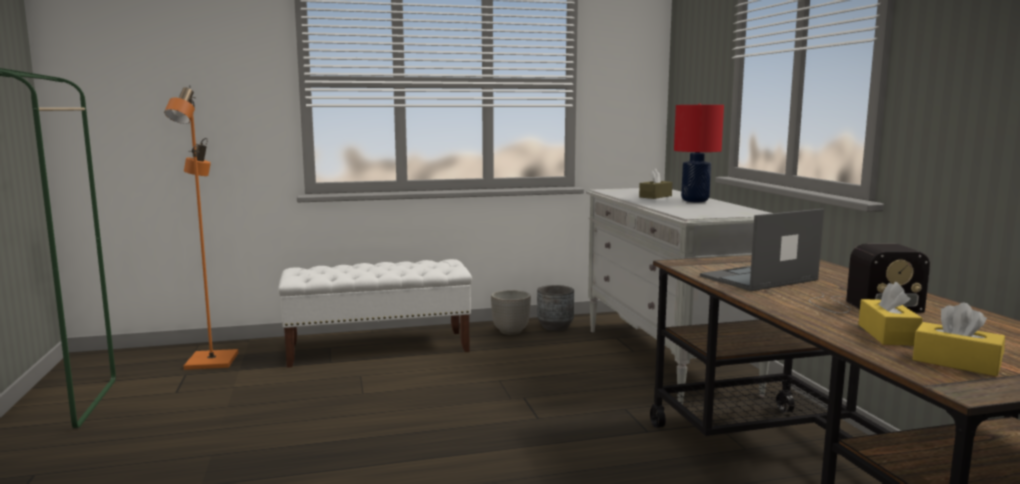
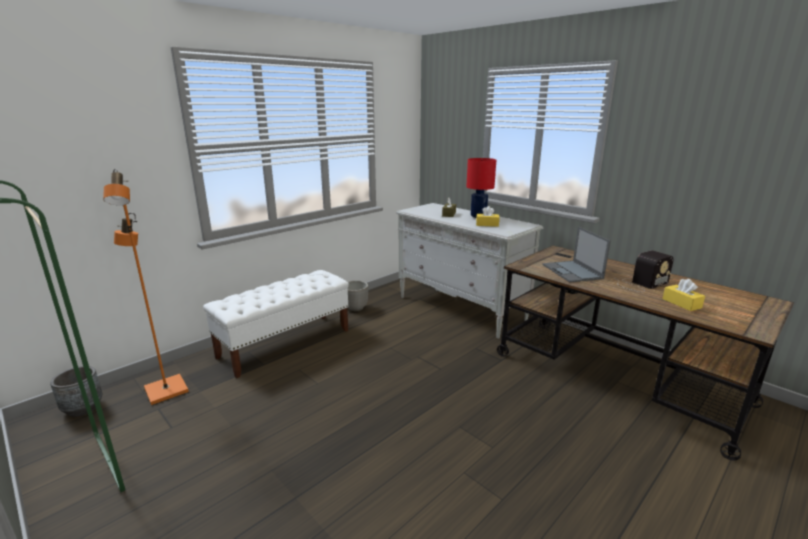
camera: 30 degrees left, 10 degrees up
grey planter [537,285,574,331] -> grey planter moved to [50,366,102,417]
laptop [700,209,824,291] -> laptop turned 45 degrees counterclockwise [542,227,611,282]
yellow tissue box [913,303,1005,377] -> yellow tissue box moved to [476,206,499,227]

